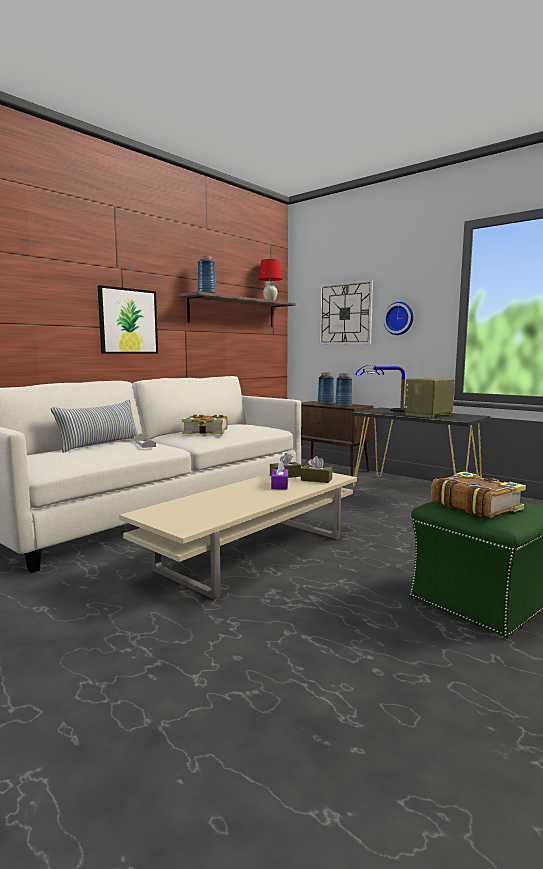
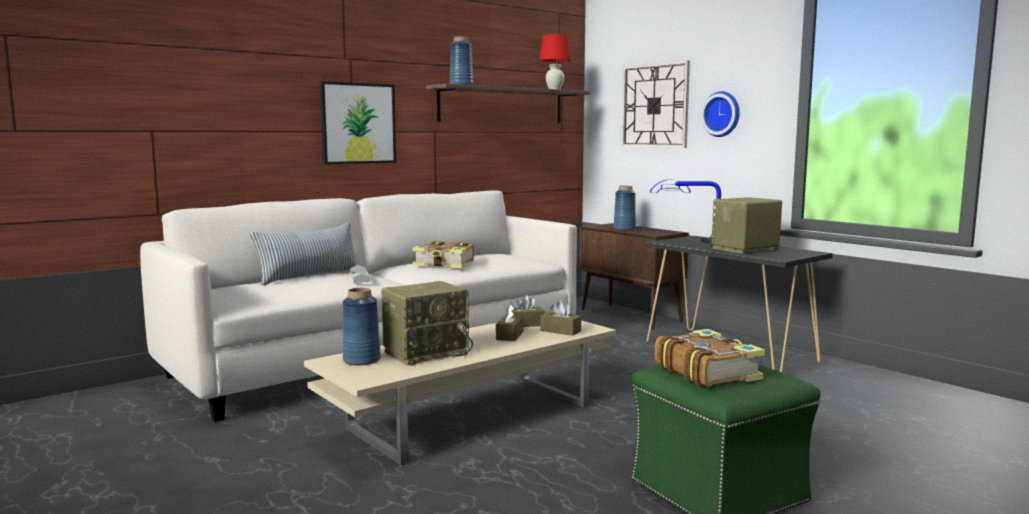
camera: 10 degrees right, 0 degrees up
purple tissue box [271,460,288,489] -> brown tissue box [496,304,524,341]
blue vase [335,373,352,407] -> blue vase moved to [343,288,381,365]
none -> radio [381,281,473,366]

